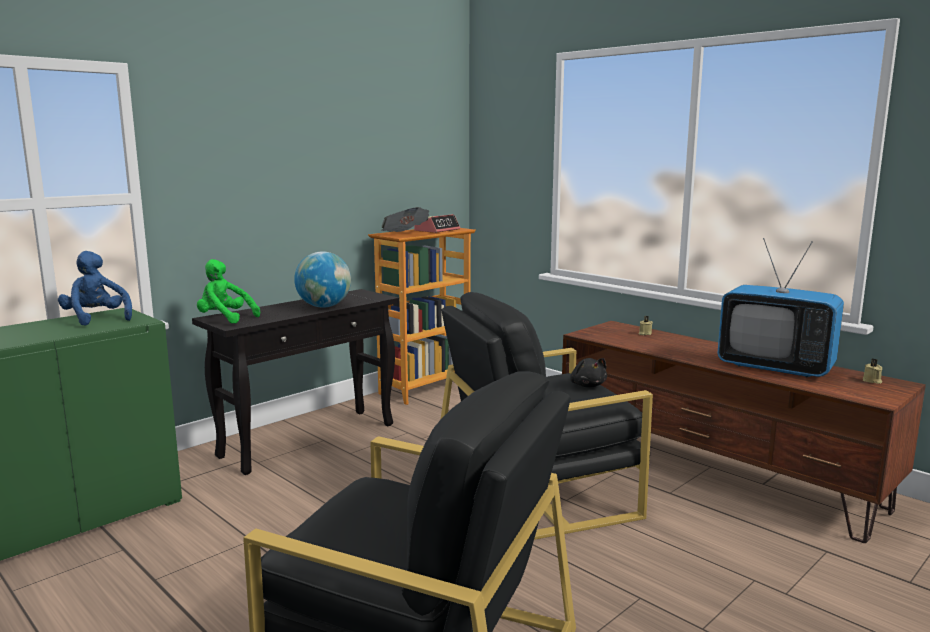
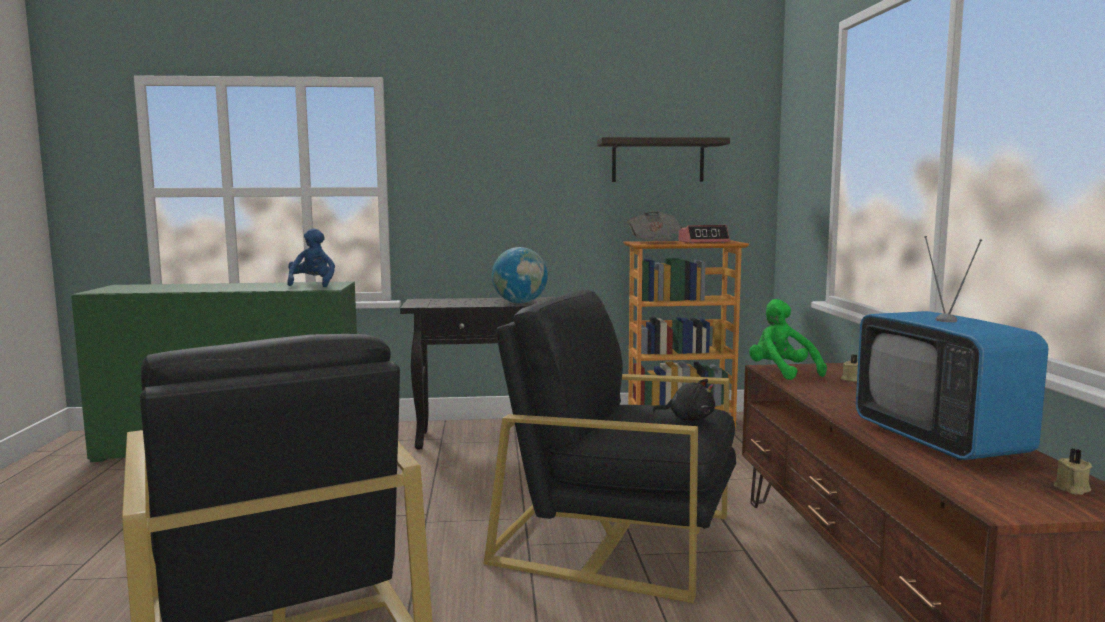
camera: 40 degrees right, 5 degrees down
green plush toy [197,259,260,324] -> green plush toy moved to [749,299,827,380]
black plush toy [570,358,607,388] -> black plush toy turned 90 degrees counterclockwise [653,379,715,420]
none -> shelf [597,137,730,182]

